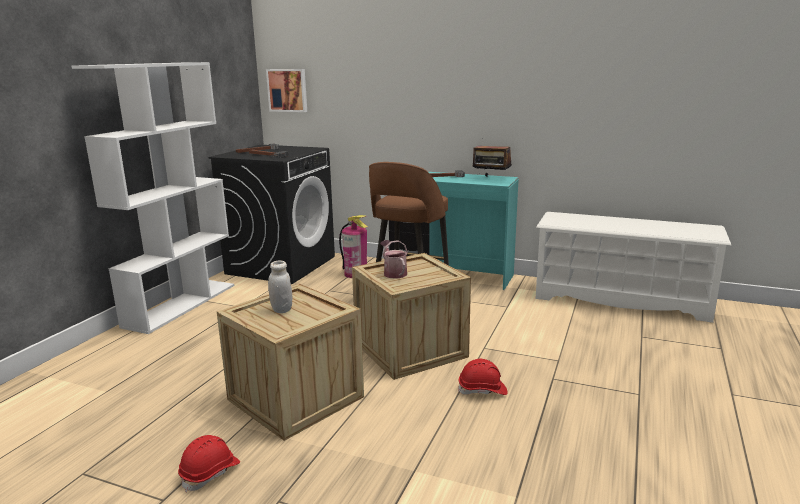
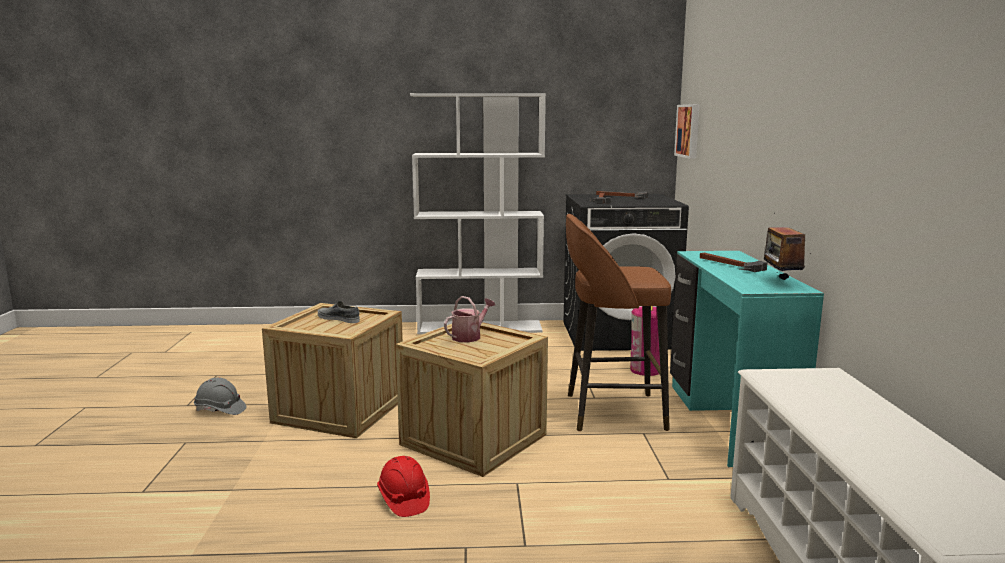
camera: 65 degrees right, 5 degrees down
red hard hat [178,435,240,492] -> grey hard hat [194,378,246,415]
white jar [268,261,292,313] -> grey shoe [318,301,360,323]

